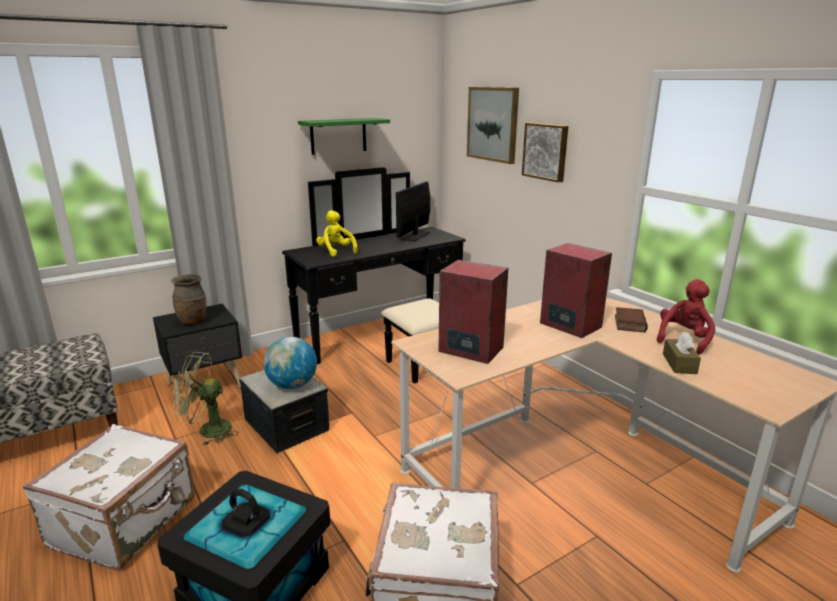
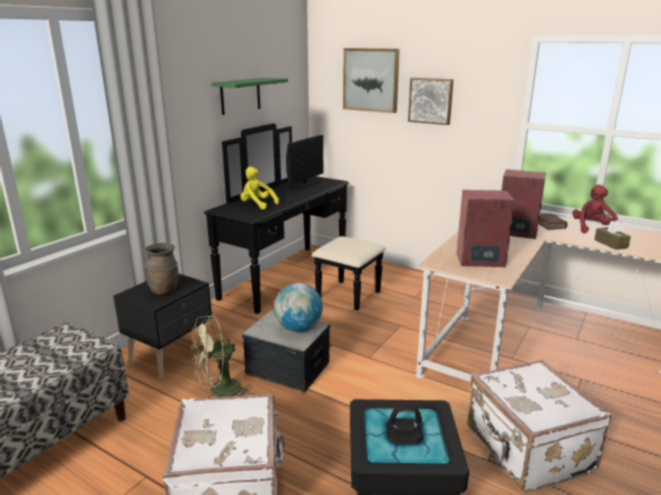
camera: 25 degrees left, 0 degrees up
monitor [396,182,431,242] -> monitor turned 150 degrees counterclockwise [286,135,323,189]

